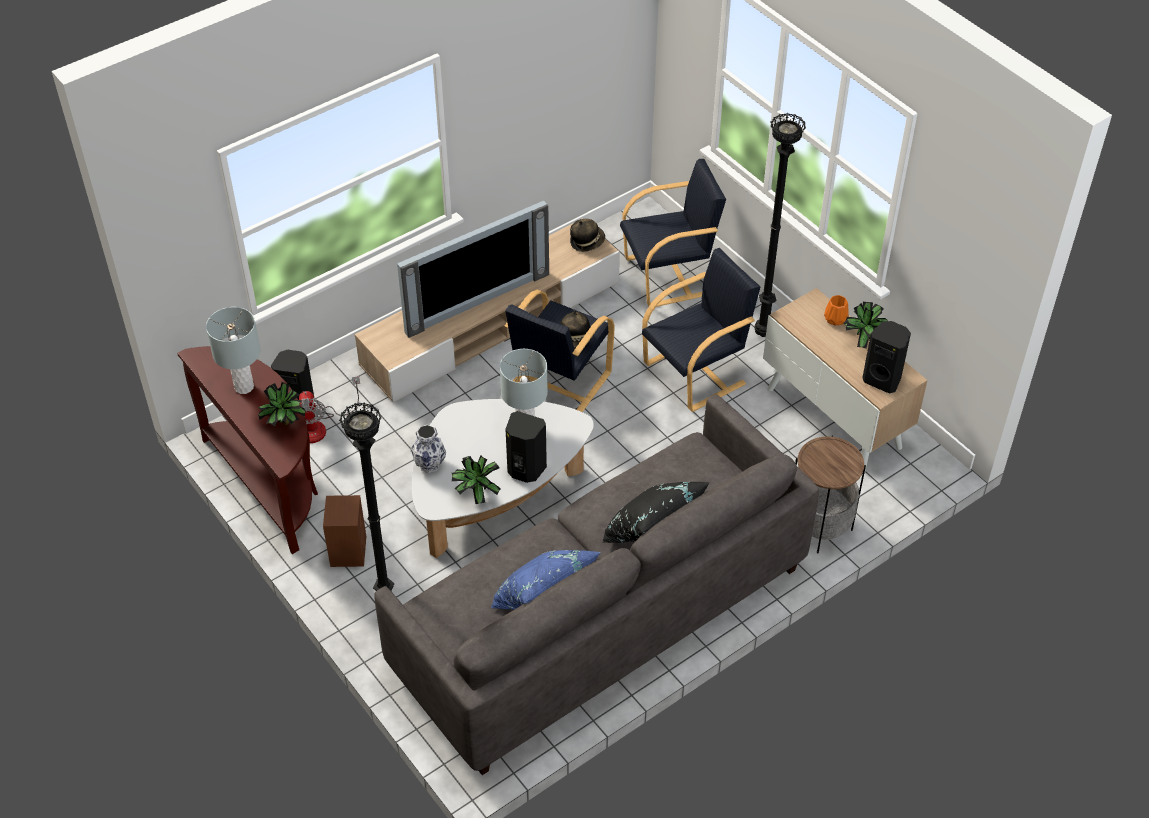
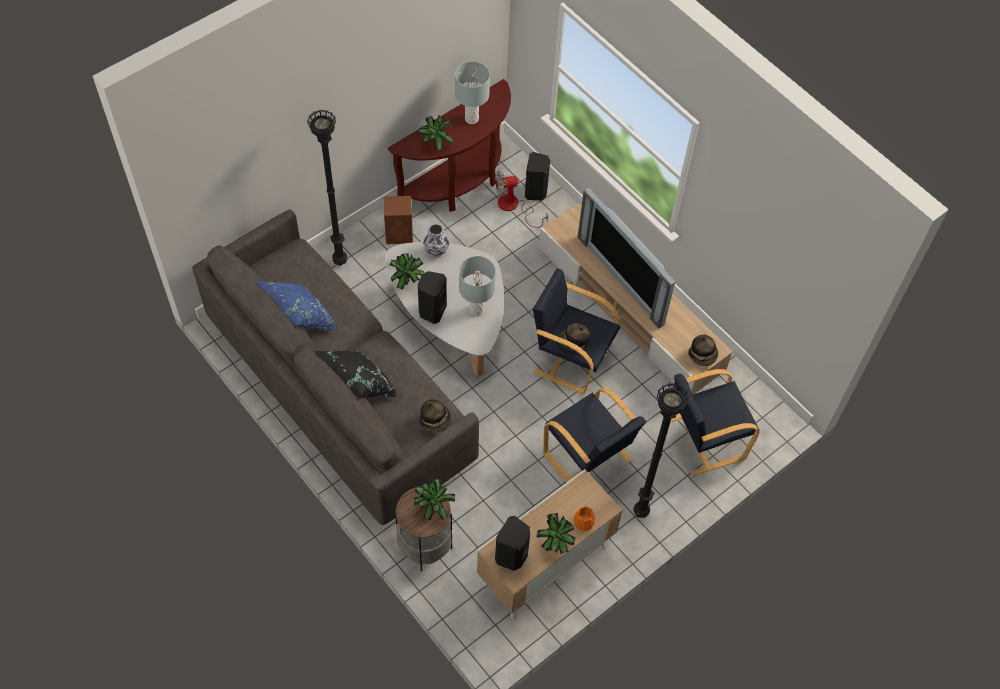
camera: 85 degrees right, 10 degrees up
black armchair [620,159,726,307] -> black armchair turned 90 degrees clockwise [670,369,759,476]
none -> potted plant [414,478,455,520]
none -> hat [420,399,451,432]

